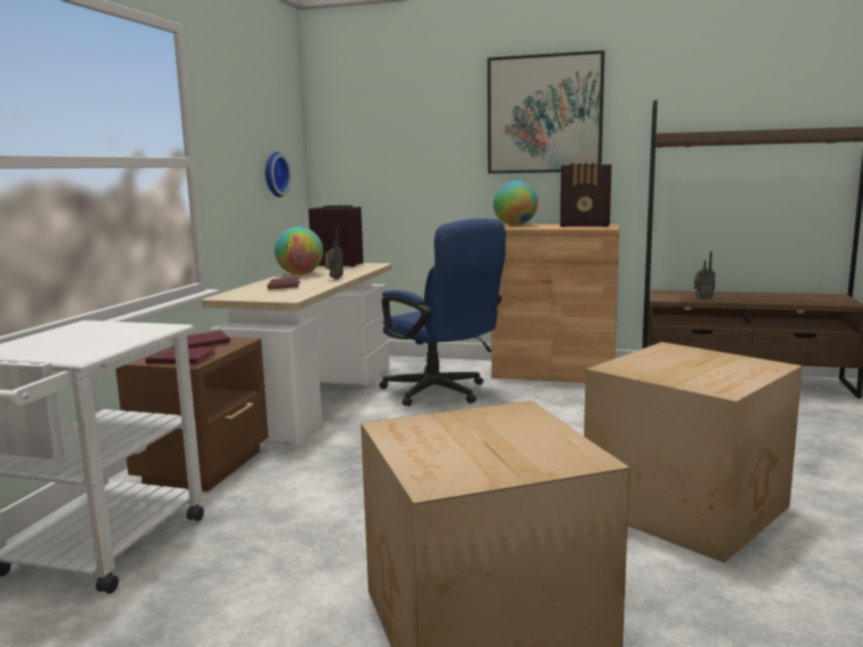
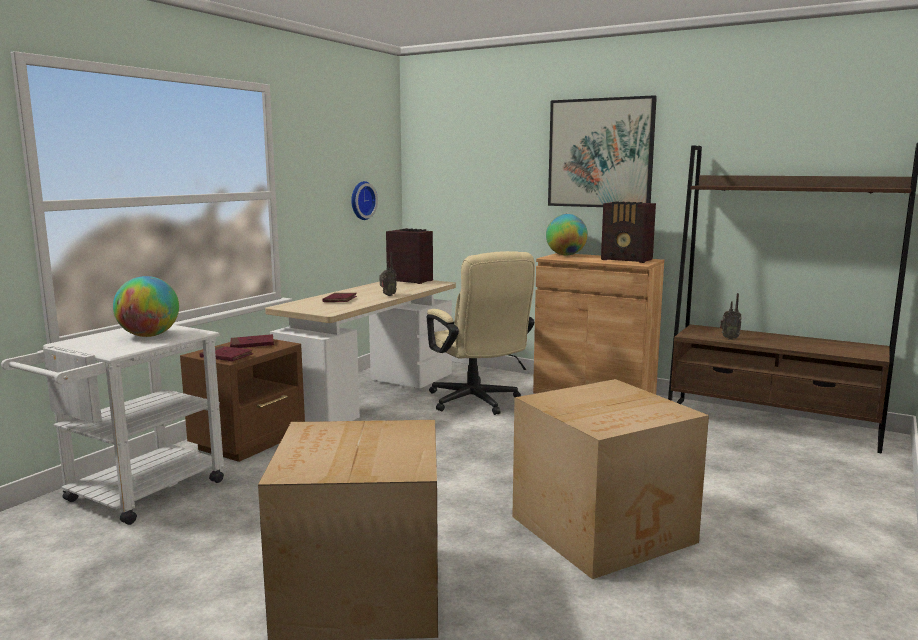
camera: 15 degrees right, 0 degrees up
globe [274,227,323,275] -> globe moved to [113,276,179,337]
blue office chair [379,219,506,406] -> beige office chair [427,251,535,415]

